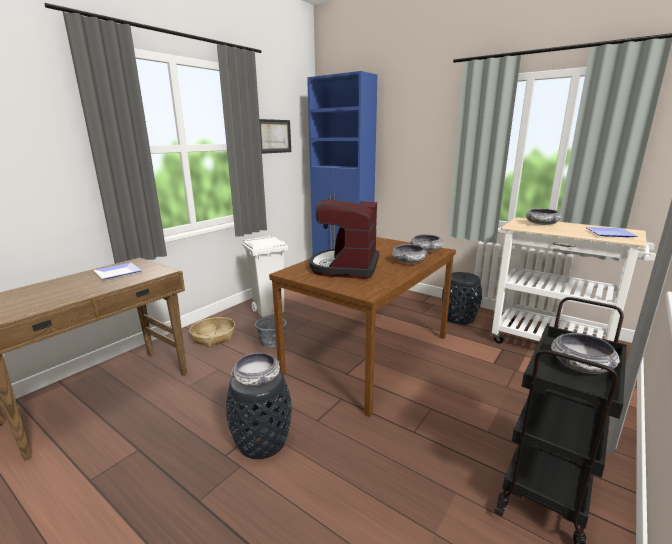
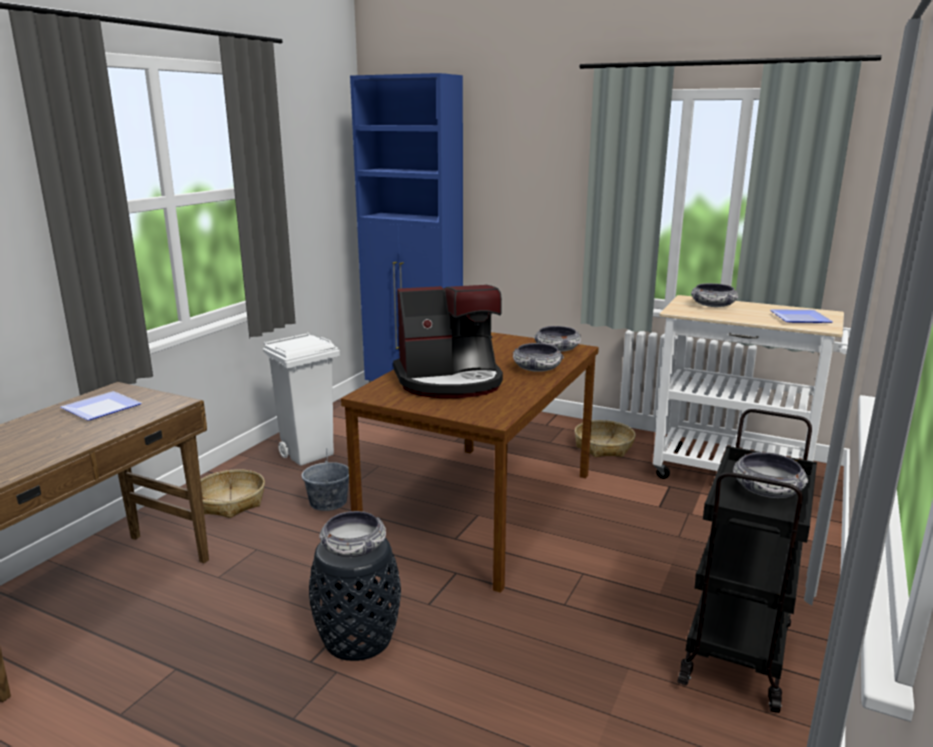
camera: 10 degrees left, 0 degrees up
picture [259,119,291,154] -> none
coffee machine [309,199,379,279] -> coffee machine turned 105 degrees counterclockwise [393,285,503,398]
black stool [442,272,482,325] -> basket [575,420,636,457]

